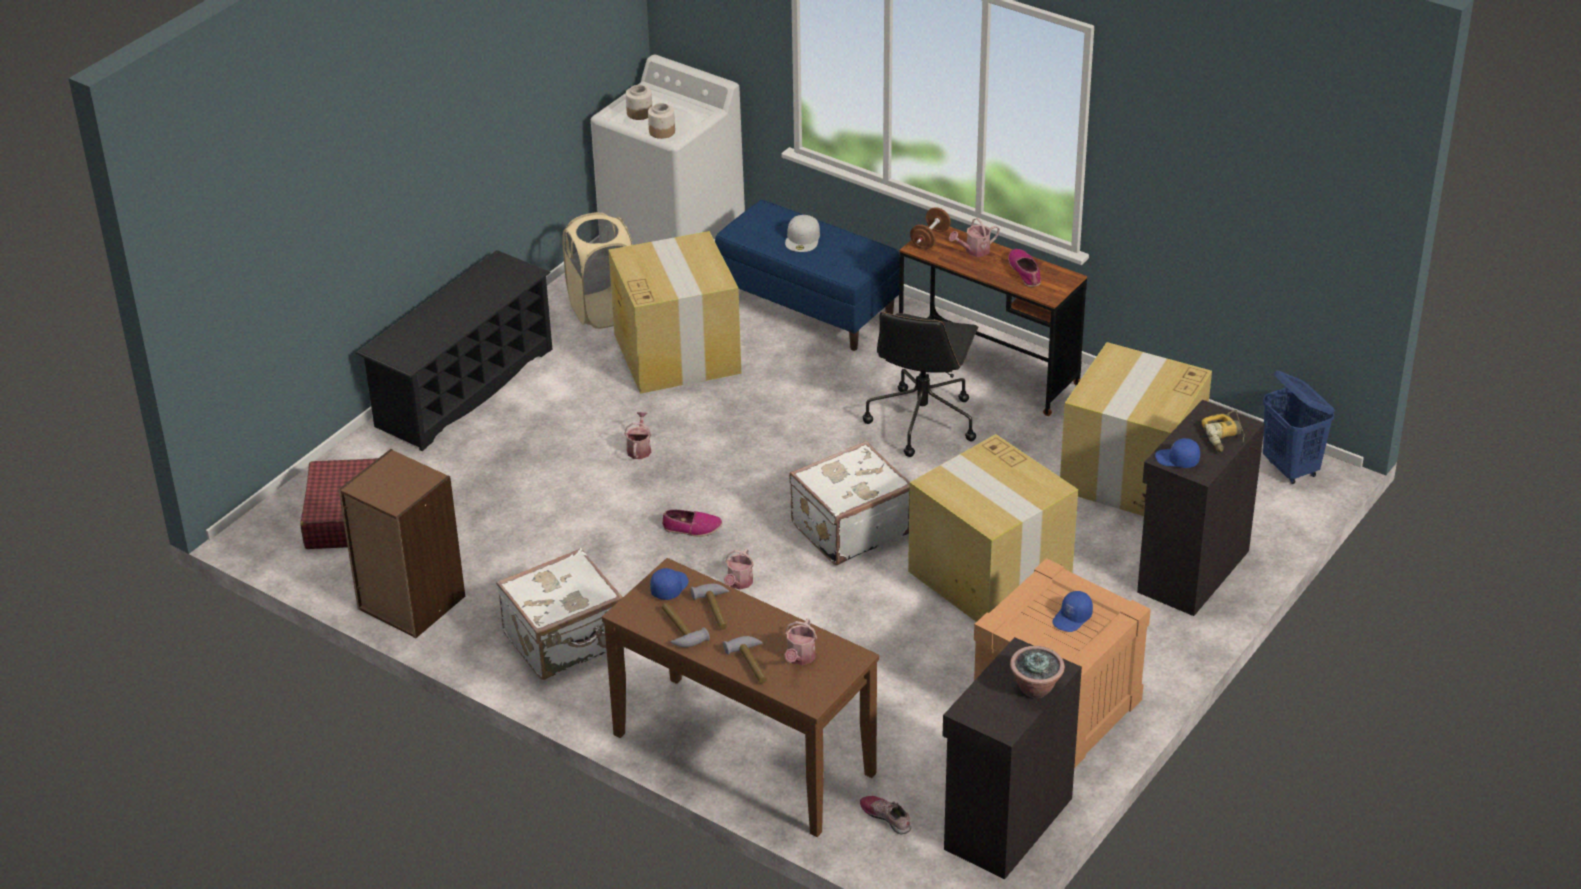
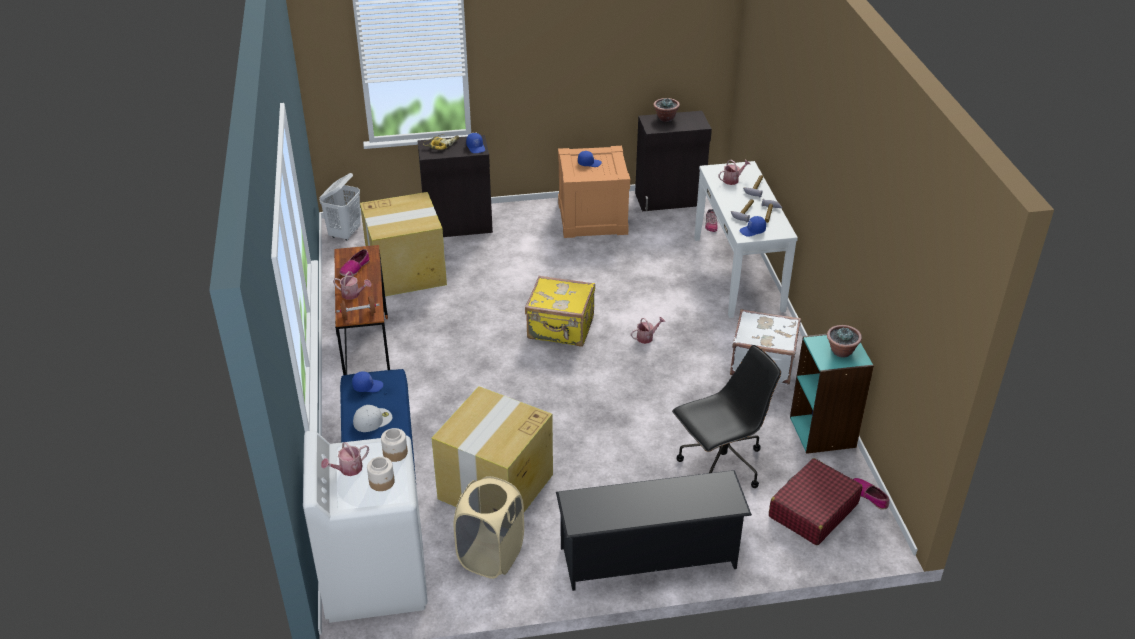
camera: 135 degrees left, 0 degrees up
brown bookcase [338,449,465,638] -> turquoise bookcase [790,334,874,454]
brown console table [602,558,879,837] -> white console table [694,161,798,318]
watering can [624,412,652,459] -> watering can moved to [321,442,369,476]
shoe [662,509,722,537] -> shoe moved to [853,478,889,510]
white suitcase [789,441,910,565] -> yellow suitcase [525,276,595,347]
black office chair [863,312,979,457] -> black office chair moved to [672,345,781,488]
cardboard box [908,434,1078,622] -> none
blue laundry basket [1263,370,1335,484] -> white laundry basket [319,173,361,241]
none -> blue cap [352,371,383,392]
none -> potted plant [827,325,862,357]

